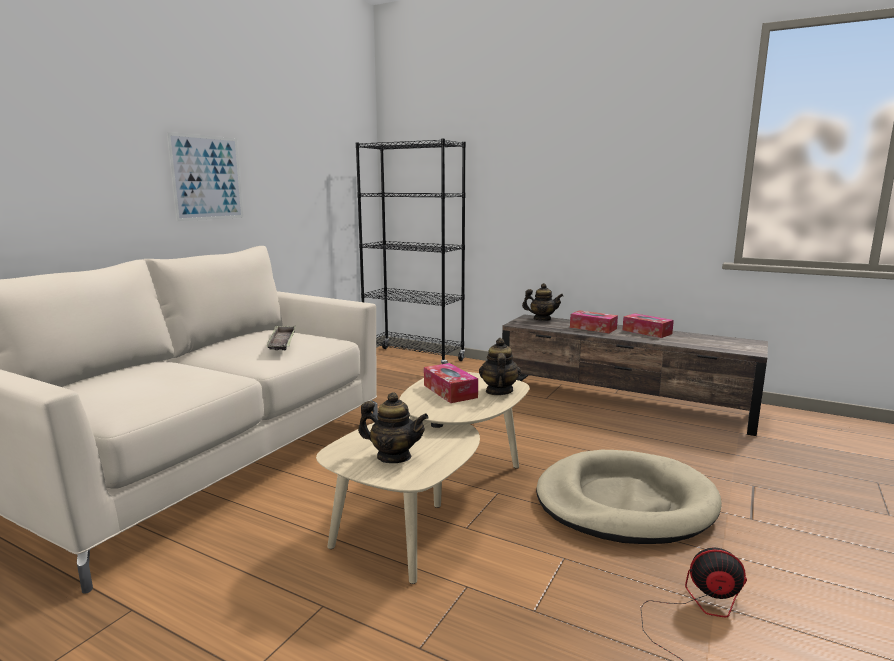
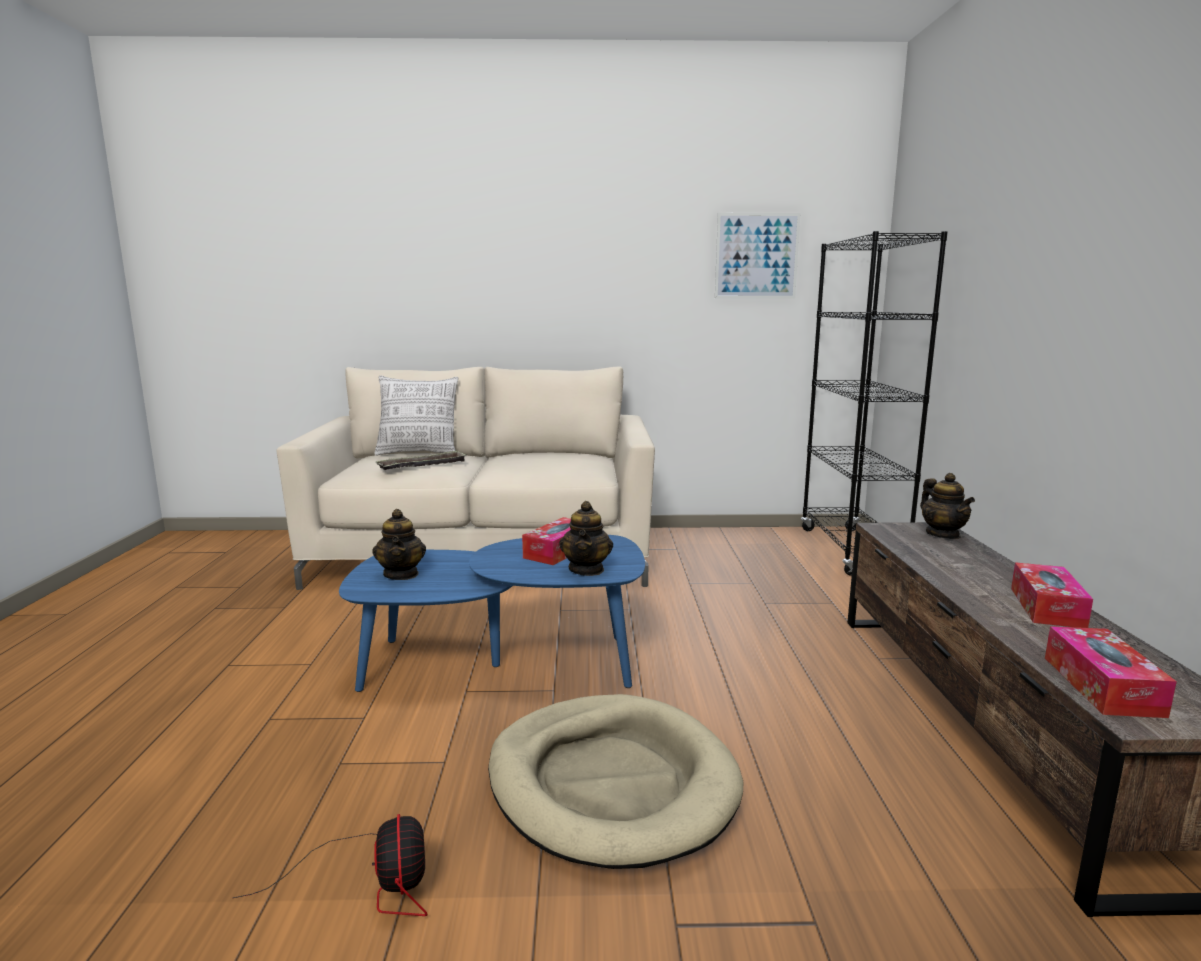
camera: 60 degrees right, 0 degrees up
picture [167,132,243,221] -> picture moved to [715,213,800,298]
tray [266,325,296,350] -> tray moved to [376,450,467,470]
beige coffee table [316,372,529,584] -> blue coffee table [339,535,645,692]
teapot [479,338,521,395] -> teapot turned 120 degrees clockwise [559,501,613,576]
tissue box [570,310,618,333] -> tissue box moved to [1045,626,1177,718]
none -> pillow [374,375,458,456]

